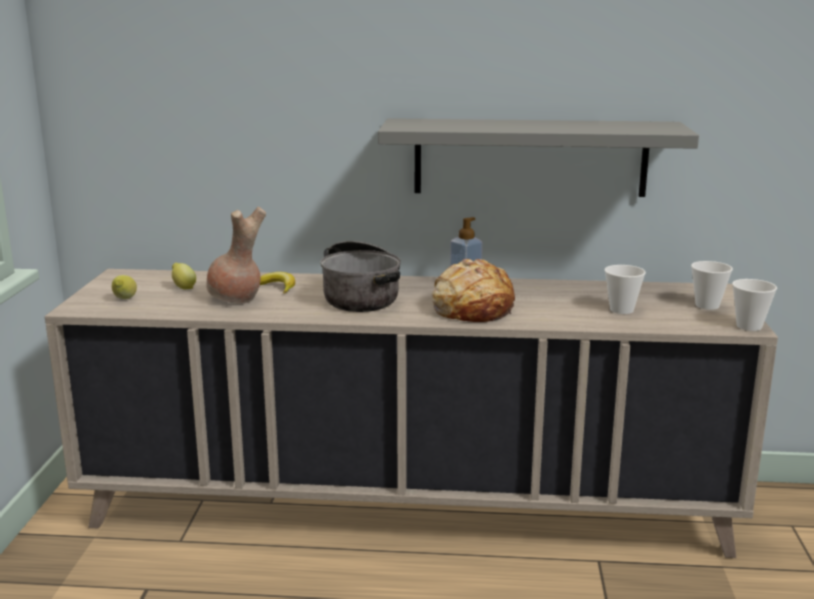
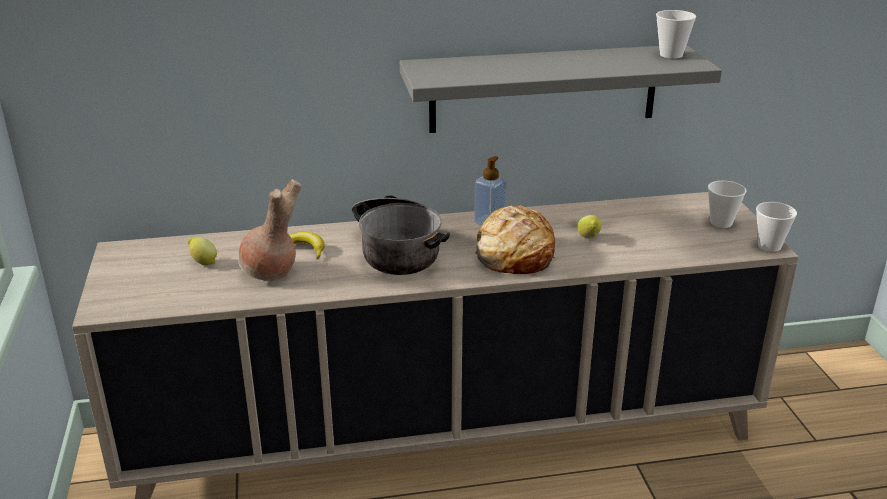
camera: 15 degrees left, 10 degrees up
lemon [112,275,137,299] -> lemon moved to [578,215,602,238]
cup [604,265,646,314] -> cup moved to [656,10,696,59]

